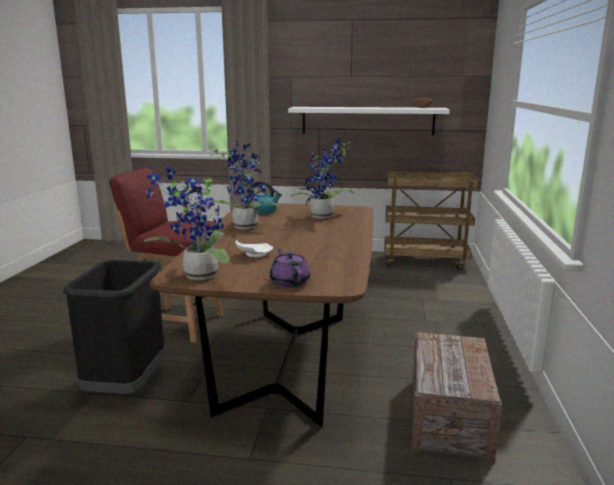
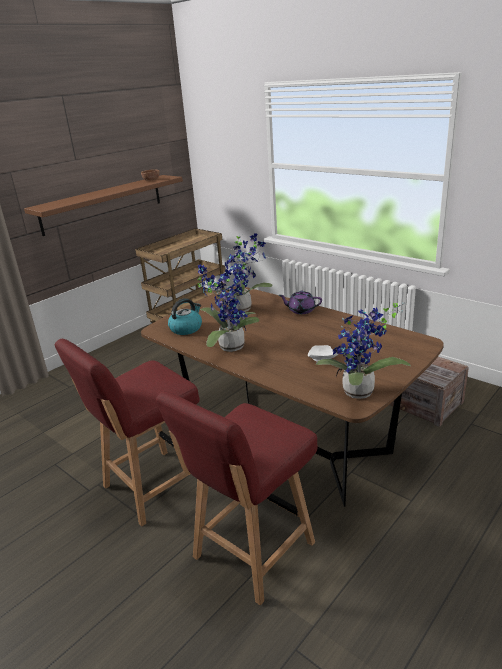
camera: 55 degrees left, 10 degrees up
black trash can [63,260,165,394] -> red chair [156,391,317,605]
purple teapot [269,249,310,287] -> purple teapot moved to [279,291,322,314]
white shelf [288,107,450,135] -> brown shelf [24,175,183,236]

